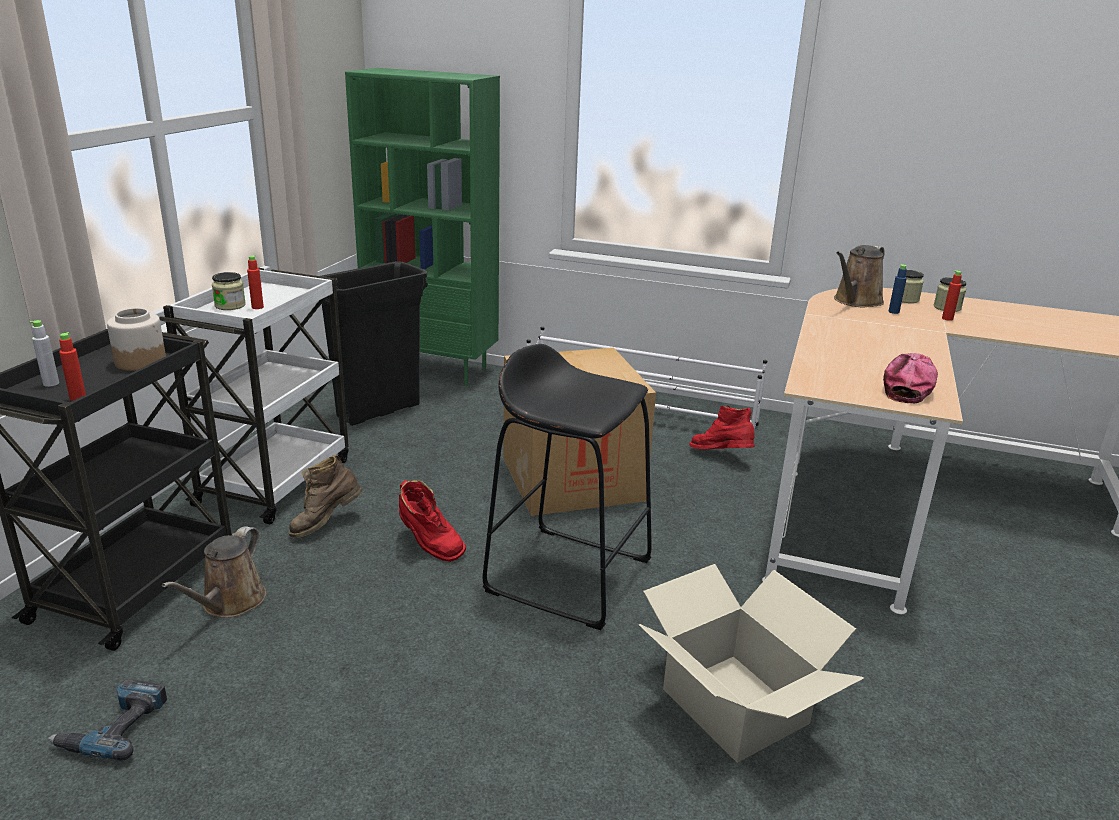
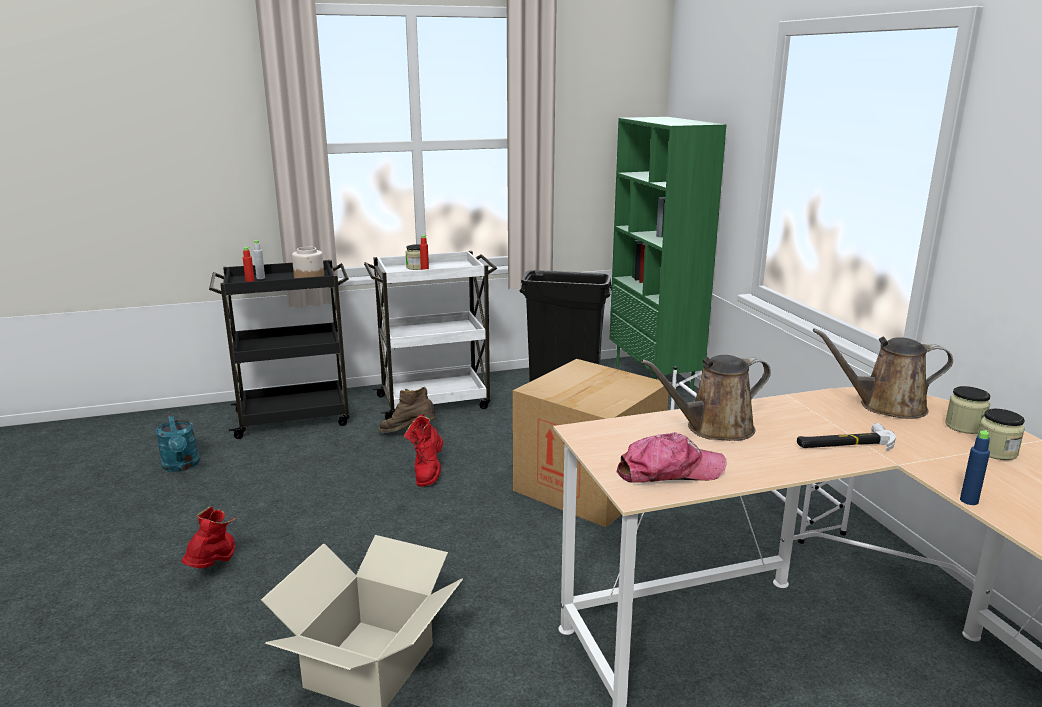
camera: 55 degrees right, 5 degrees down
power drill [48,679,167,761] -> turquoise watering can [155,411,200,472]
brown watering can [162,526,266,618] -> brown watering can moved to [641,355,771,441]
black stool [483,344,652,630] -> none
red boot [689,406,755,449] -> red boot moved to [181,507,236,568]
blue bottle [889,264,907,314] -> blue bottle moved to [960,430,990,505]
red bottle [942,270,962,321] -> none
none -> hammer [797,423,896,451]

